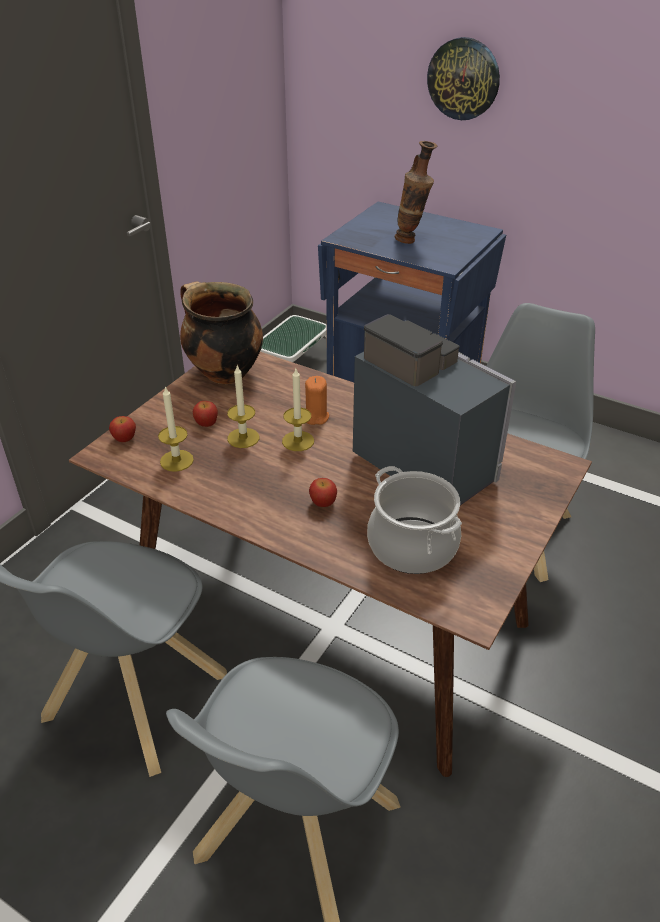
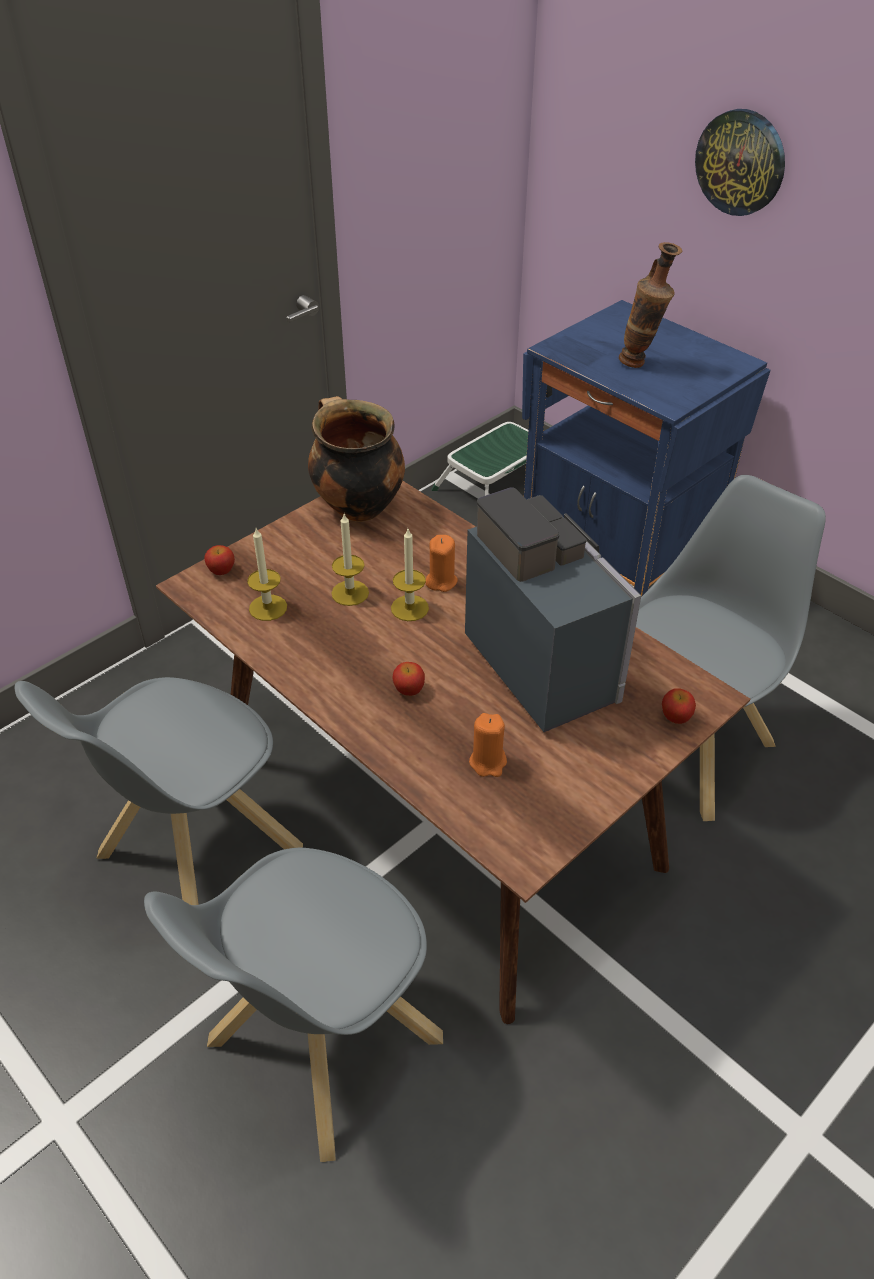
camera: 15 degrees right, 5 degrees up
apple [193,401,218,427] -> apple moved to [662,688,696,724]
cooking pot [367,466,462,574] -> orange candle [469,713,507,777]

